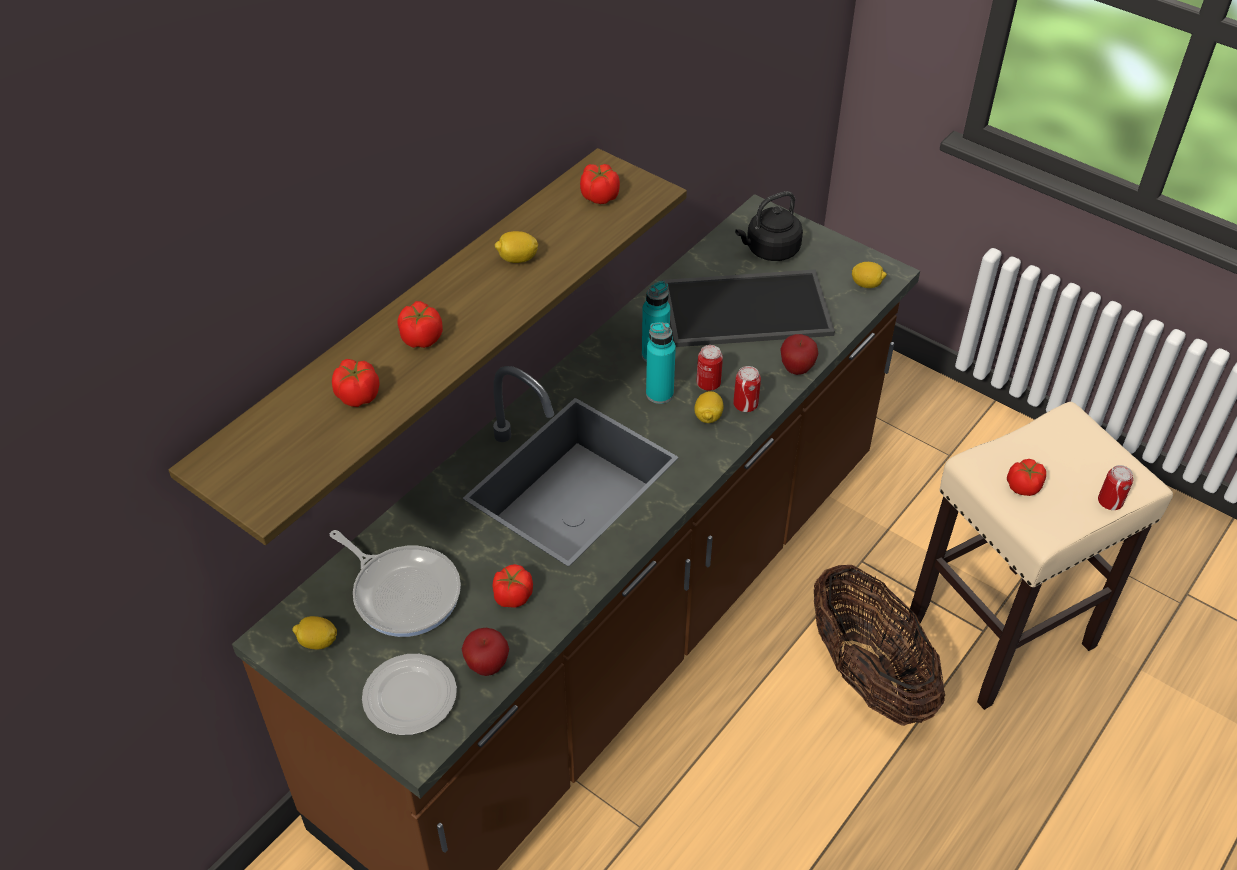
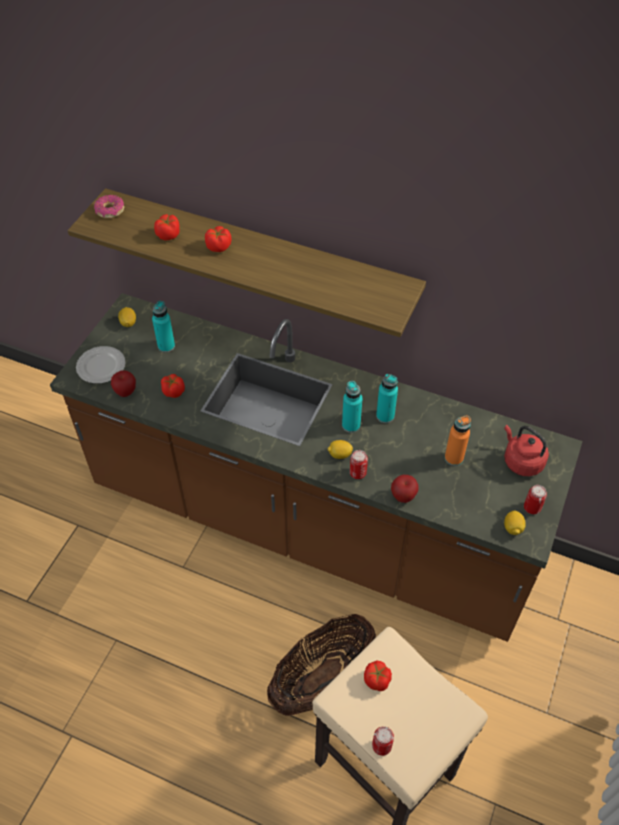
camera: 75 degrees right, 5 degrees up
frying pan [330,530,461,637] -> turquoise bottle [152,301,175,353]
lemon [495,231,539,263] -> none
tomato [580,164,620,204] -> none
tray [662,269,835,347] -> orange bottle [445,416,471,466]
can [696,345,723,391] -> can moved to [524,485,547,514]
black kettle [735,191,803,261] -> red kettle [504,425,549,476]
none -> donut [94,195,124,218]

